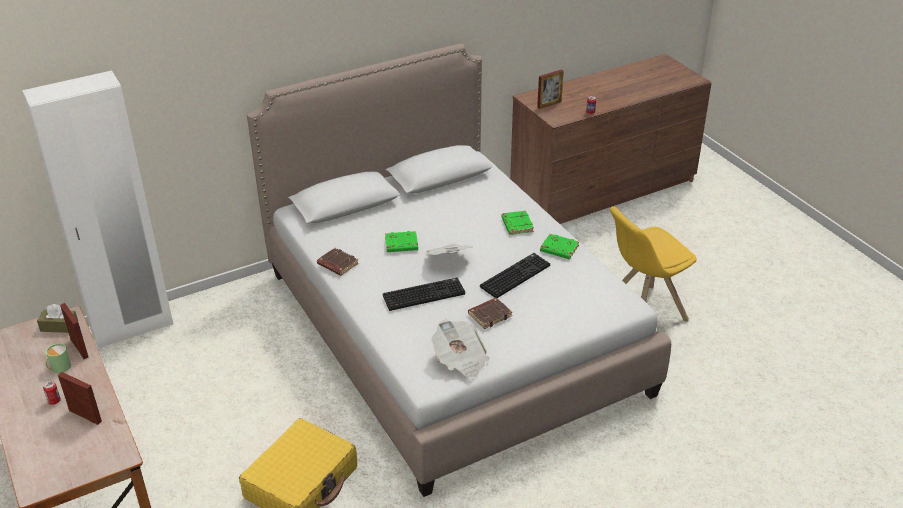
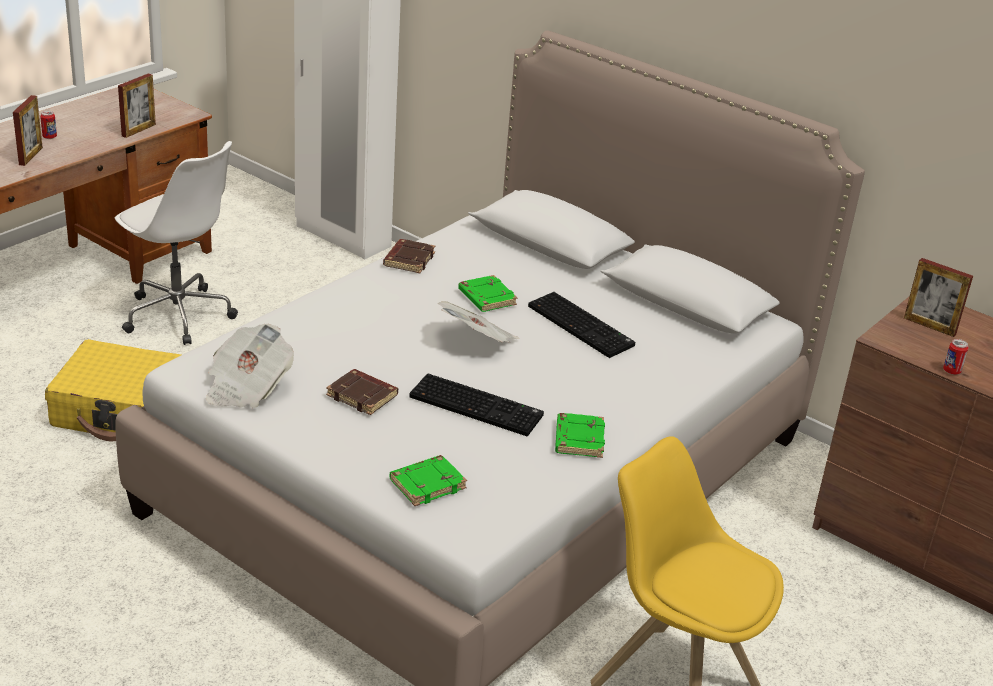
camera: 65 degrees right, 5 degrees down
brown tissue box [37,304,78,333] -> none
green mug [46,343,71,373] -> none
keyboard [383,277,465,311] -> keyboard moved to [528,292,635,358]
green book [501,211,534,235] -> green book moved to [390,455,467,506]
none -> white office chair [115,141,238,345]

